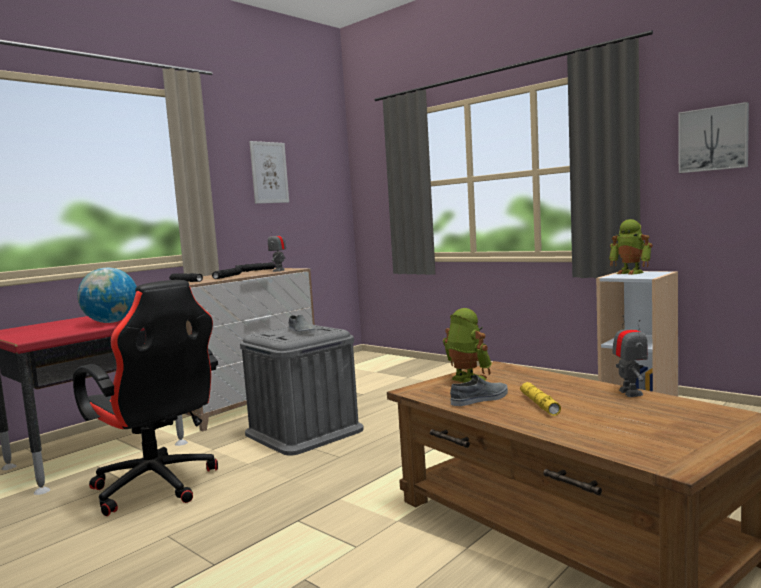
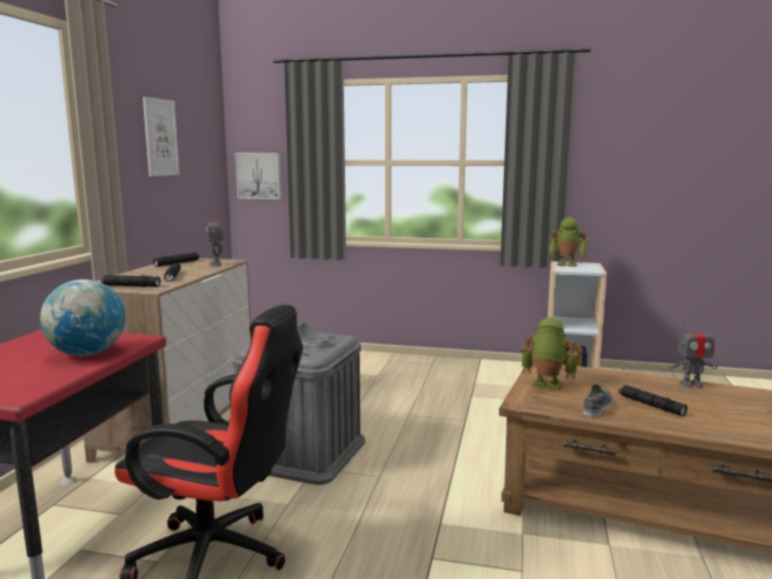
camera: 30 degrees left, 5 degrees up
yellow flashlight [520,382,561,416] -> black flashlight [619,385,687,416]
toy robot [612,315,648,397] -> toy robot turned 120 degrees clockwise [669,322,717,388]
picture [679,102,749,173] -> picture moved to [235,153,281,199]

